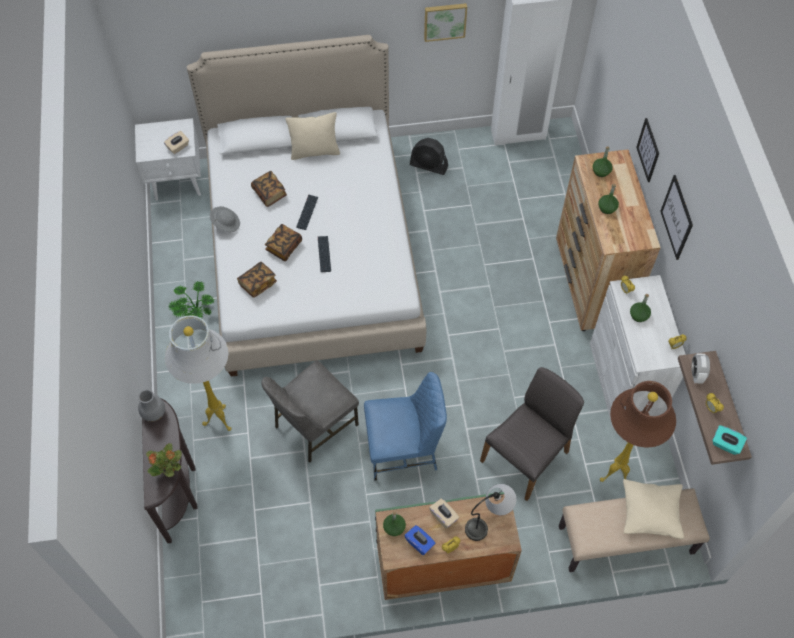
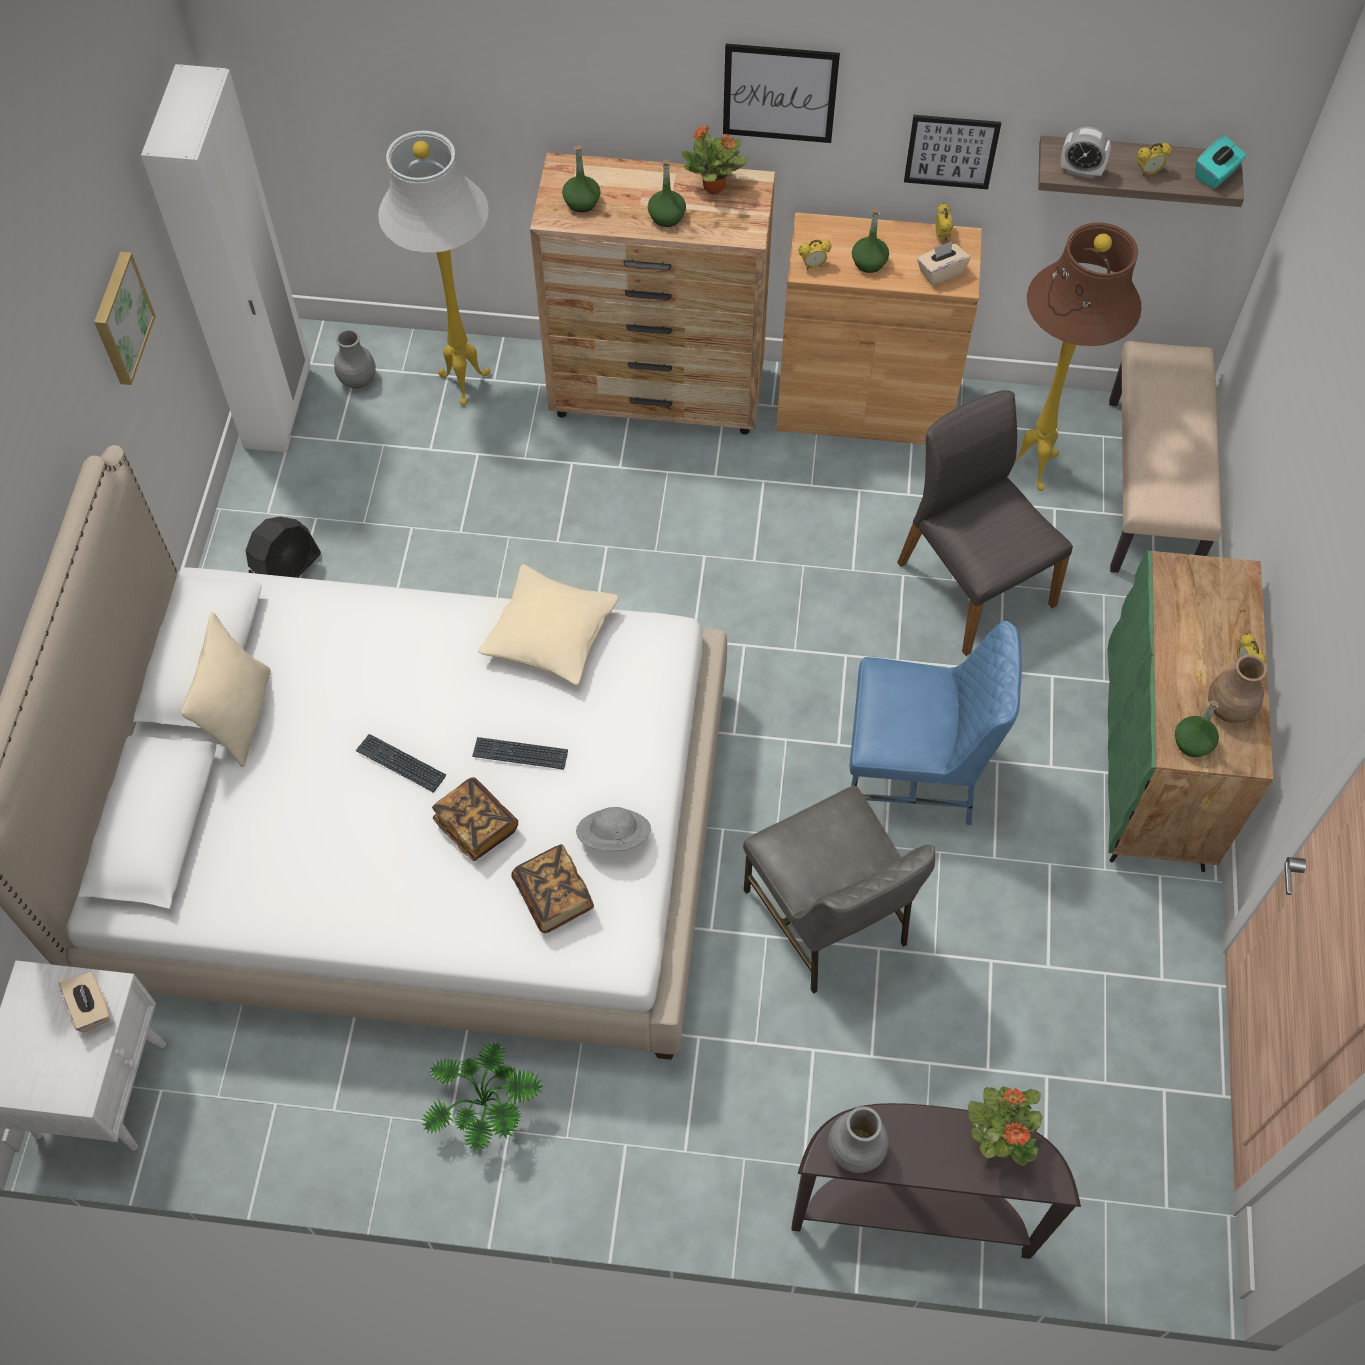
camera: 75 degrees left, 0 degrees up
white floor lamp [165,315,232,431] -> white floor lamp moved to [378,131,491,406]
grey hat [210,206,240,232] -> grey hat moved to [576,807,651,851]
book [251,171,287,207] -> none
blue chair [364,372,447,481] -> blue chair turned 90 degrees clockwise [850,621,1022,825]
blue tissue box [404,525,435,555] -> brown vase [1208,655,1267,723]
beige tissue box [429,499,459,529] -> beige tissue box moved to [917,241,970,285]
table lamp [465,484,516,541] -> none
white cabinet [590,275,686,428] -> brown cabinet [776,212,982,445]
beige pillow [623,479,684,539] -> beige pillow moved to [478,564,619,685]
picture [636,118,659,182] -> picture moved to [904,115,1001,189]
none -> grey vase [334,329,376,389]
none -> potted plant [681,126,748,194]

